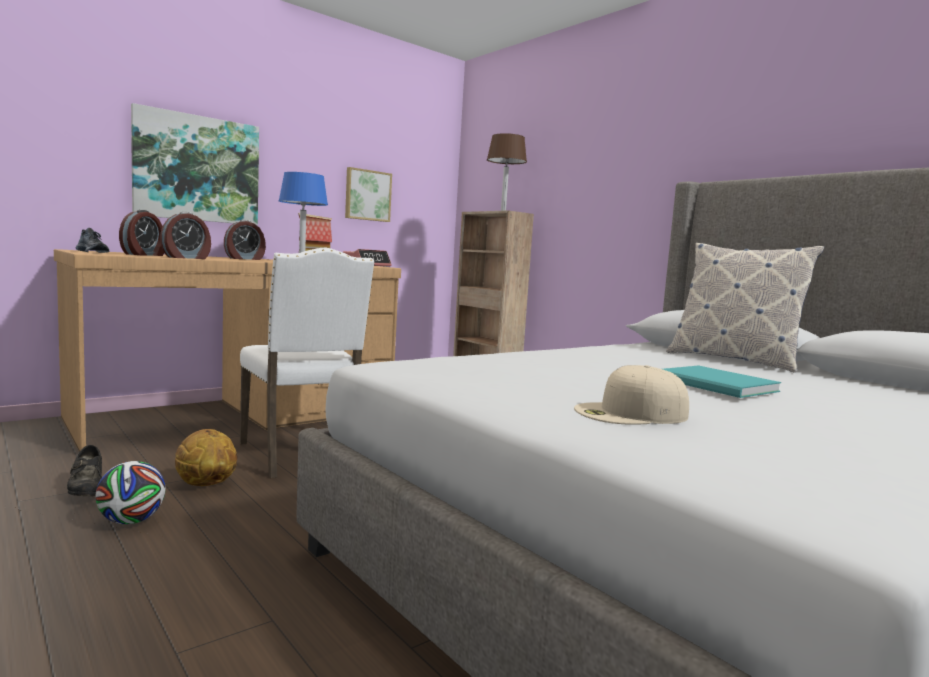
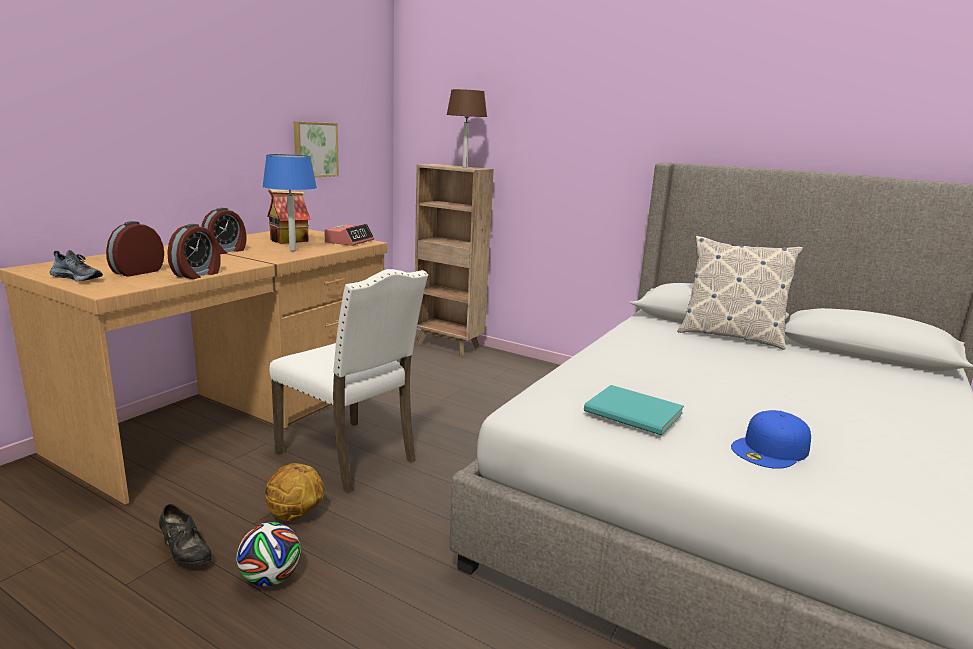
camera: 20 degrees left, 10 degrees up
alarm clock [119,210,164,256] -> alarm clock turned 150 degrees counterclockwise [106,221,164,277]
picture [131,103,259,225] -> none
beige cap [574,365,689,425] -> blue cap [731,410,811,469]
turquoise book [663,365,781,398] -> turquoise book moved to [584,385,684,436]

